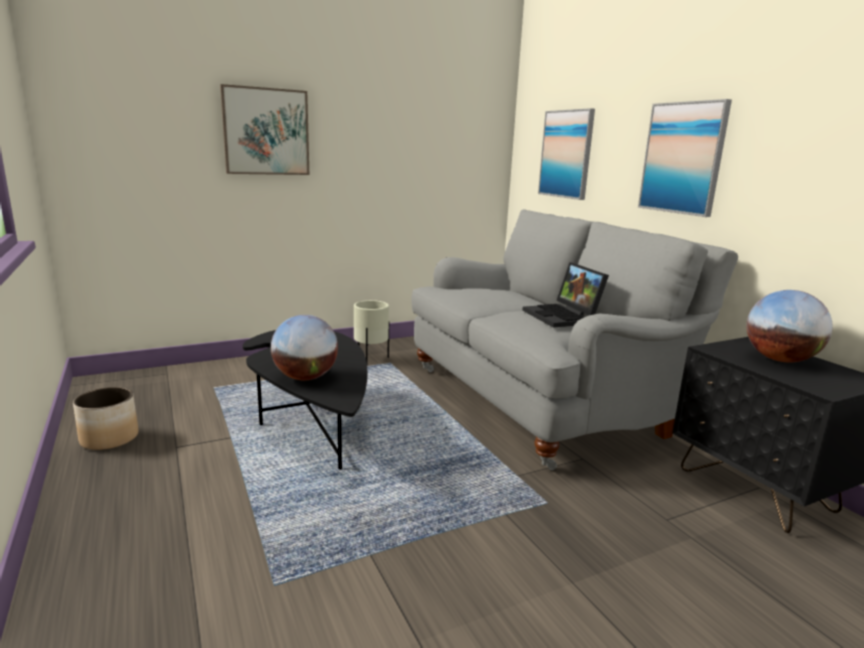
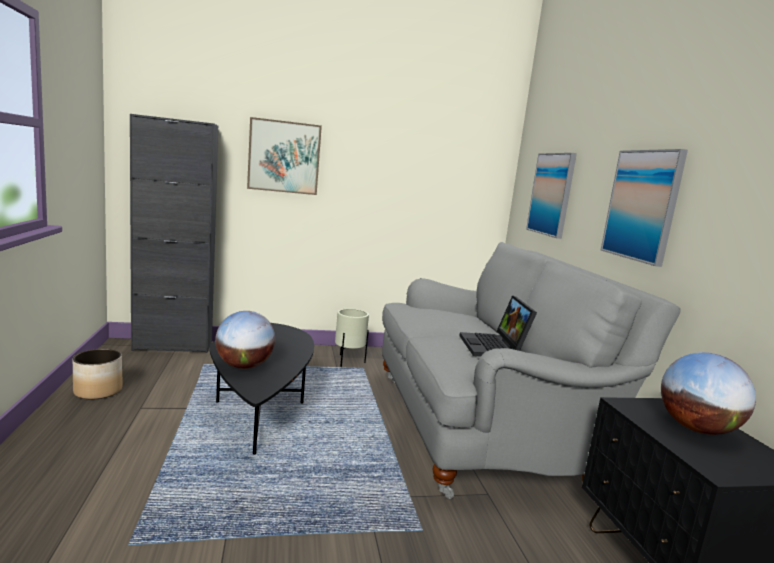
camera: 15 degrees right, 5 degrees down
none -> black cabinet [130,114,218,353]

